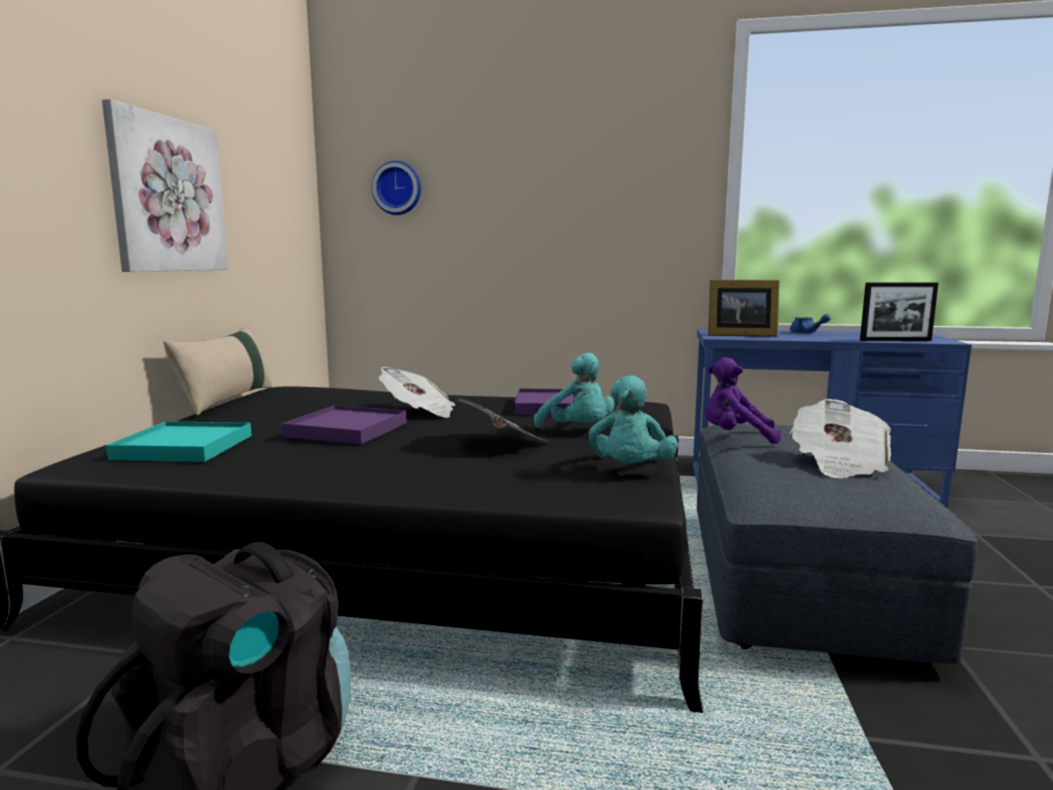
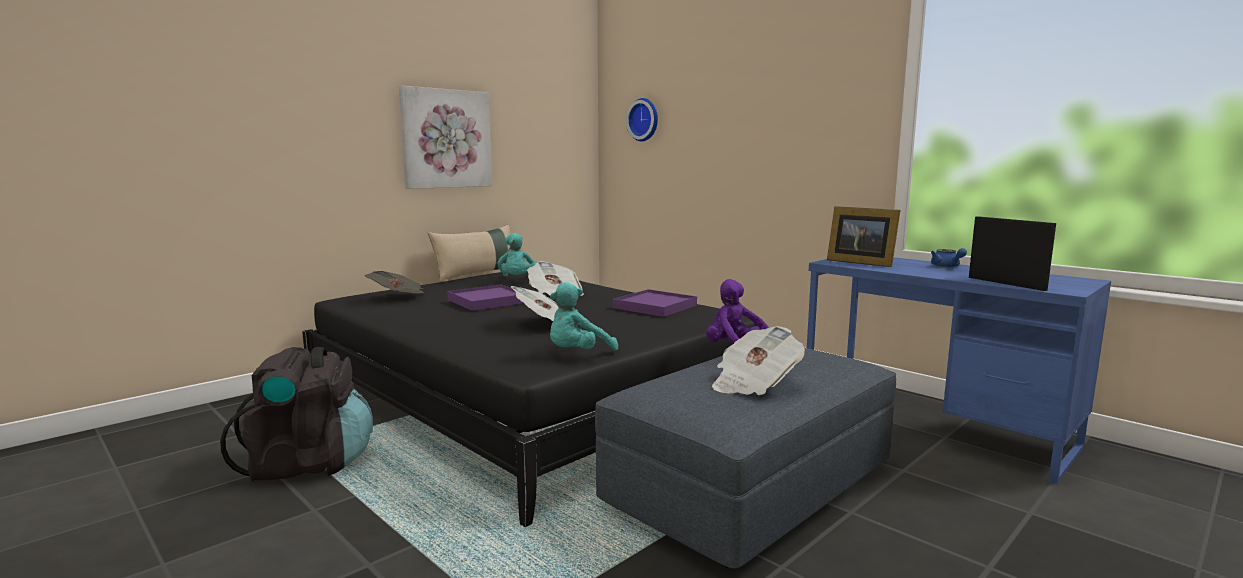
camera: 35 degrees right, 0 degrees up
turquoise tray [106,421,252,462] -> newspaper [365,271,424,293]
turquoise plush toy [534,353,615,428] -> turquoise plush toy moved to [497,233,537,277]
picture frame [860,282,938,341] -> picture frame turned 150 degrees counterclockwise [969,216,1056,291]

